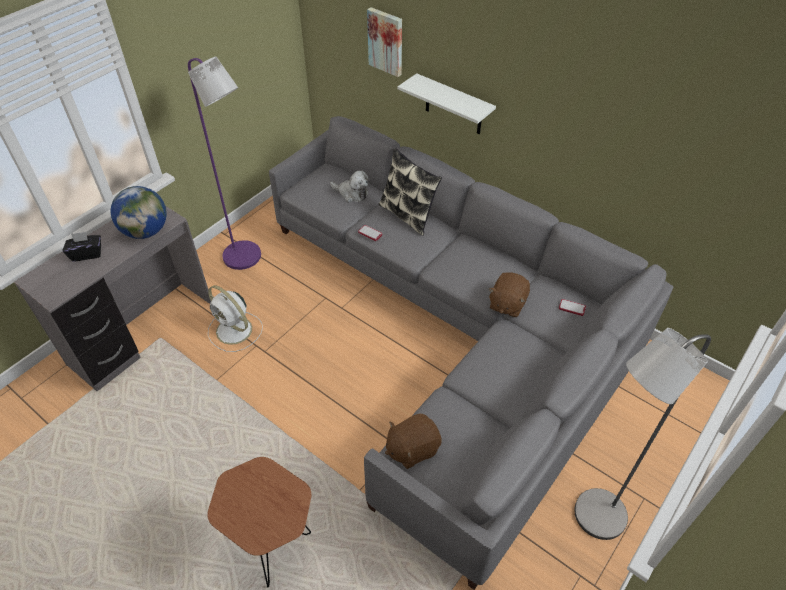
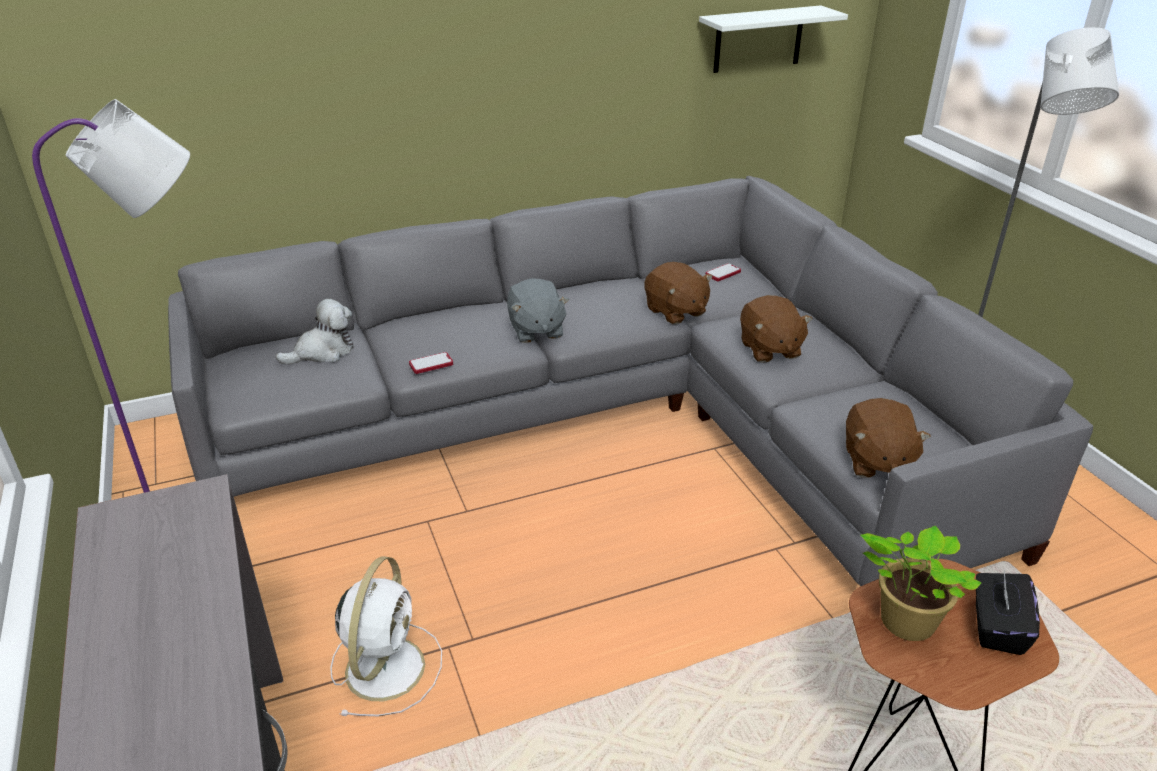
camera: 60 degrees left, 15 degrees down
black tissue box [62,232,101,262] -> black tissue box moved to [976,571,1040,655]
globe [111,186,167,239] -> none
white fan [208,285,263,352] -> white fan turned 60 degrees counterclockwise [330,556,442,716]
picture [367,7,402,77] -> none
pillow [379,148,442,236] -> none
white shelf [398,73,496,134] -> white shelf moved to [699,5,848,73]
none -> grey plush toy [507,278,569,343]
none -> brown plush toy [740,295,813,363]
none -> potted plant [860,526,981,641]

